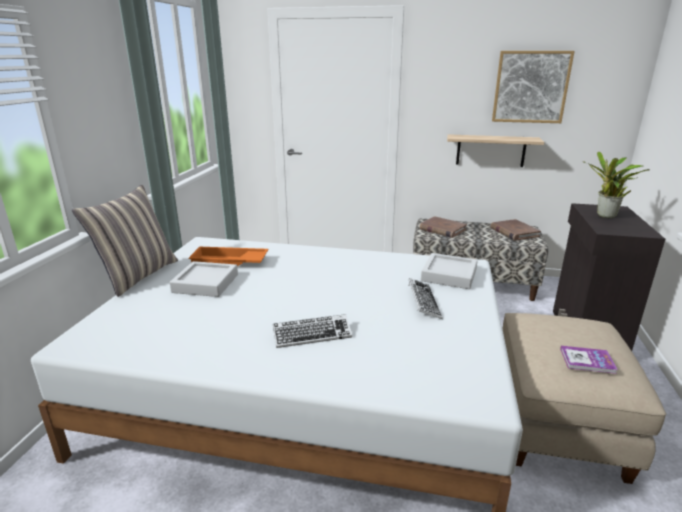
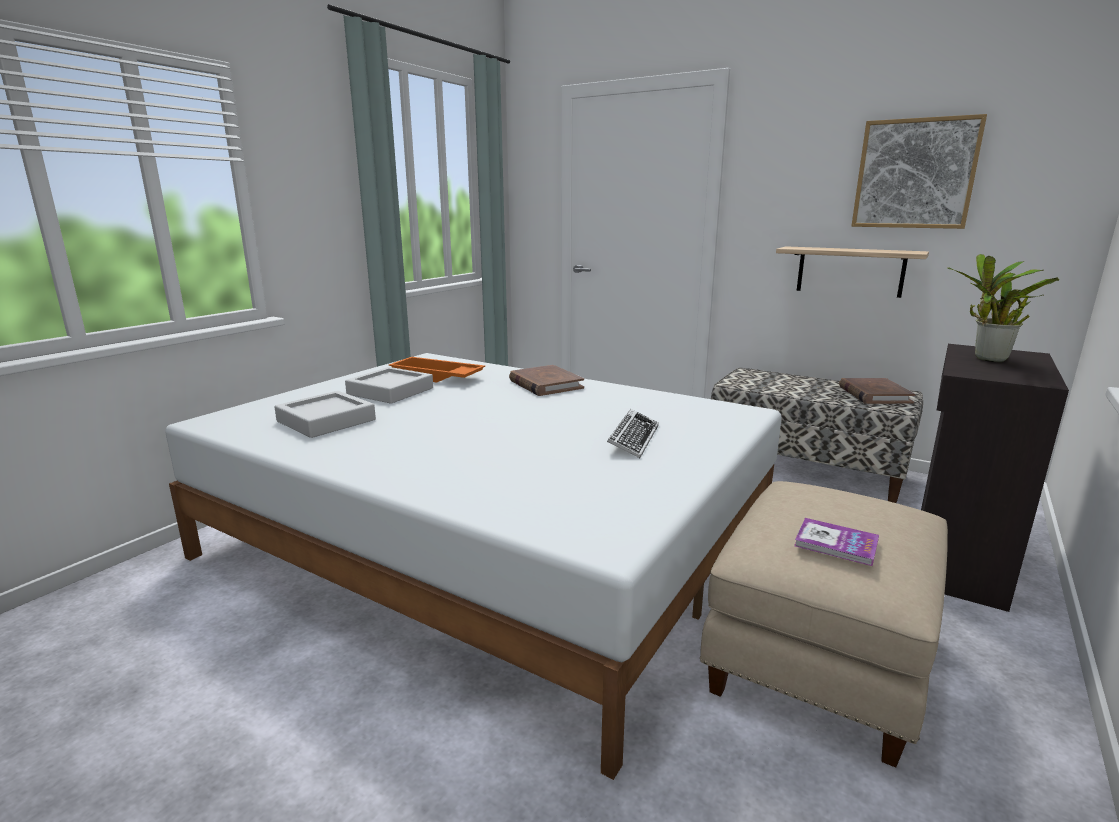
camera: 20 degrees right, 5 degrees down
pillow [72,185,178,297] -> none
keyboard [273,314,352,348] -> none
brown book [420,216,467,238] -> brown book moved to [509,365,584,396]
grey tray [421,253,478,289] -> grey tray moved to [274,391,376,438]

